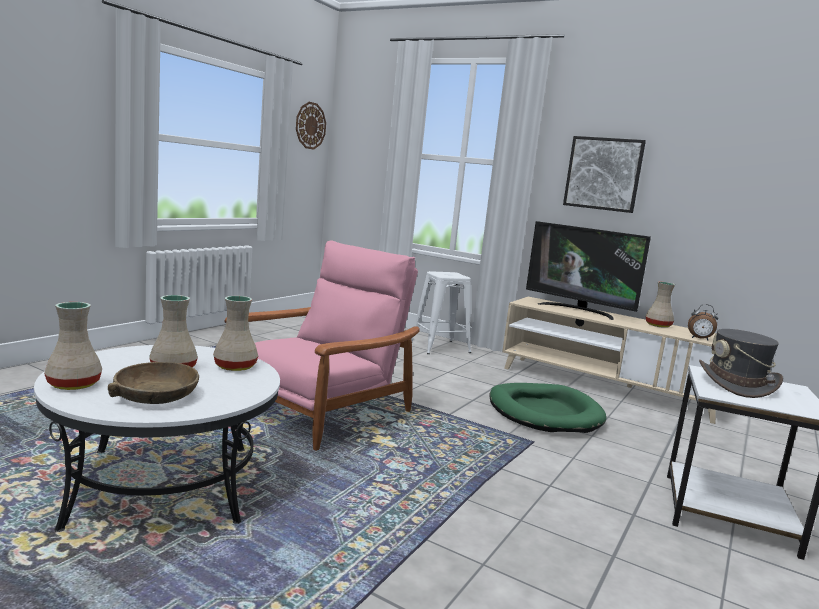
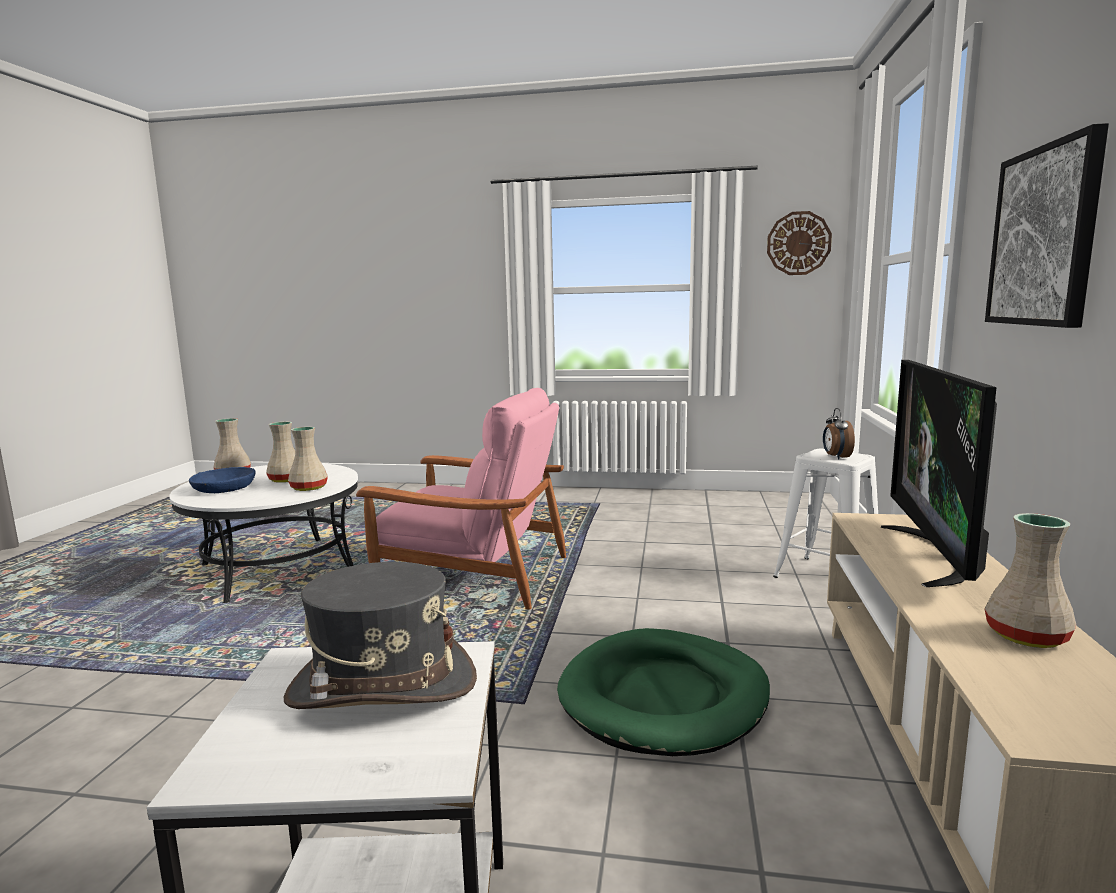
camera: 70 degrees right, 0 degrees up
brown bowl [108,362,199,404] -> blue bowl [189,467,256,493]
alarm clock [688,304,718,341] -> alarm clock moved to [823,408,855,460]

